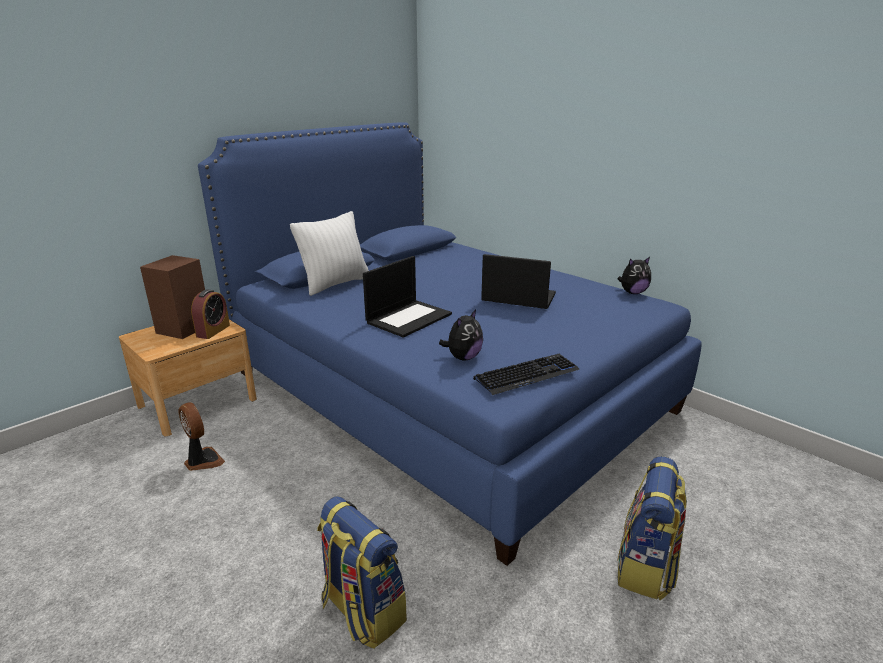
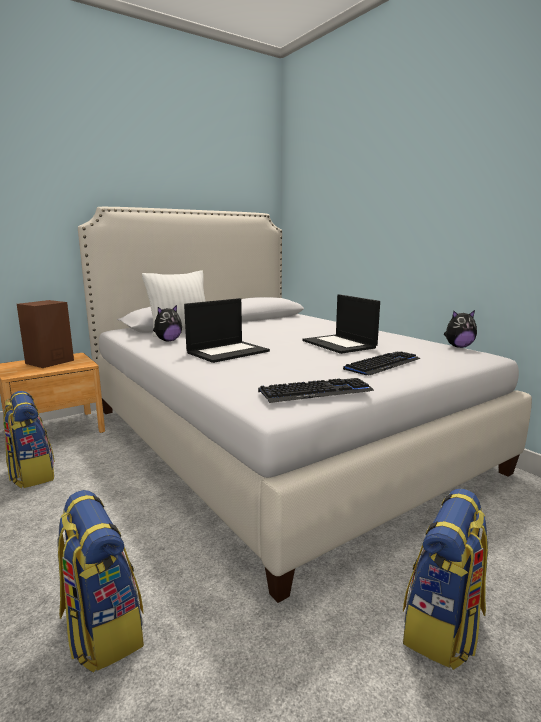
camera: 10 degrees right, 10 degrees down
fan [178,402,225,471] -> backpack [3,391,55,488]
alarm clock [191,289,230,339] -> none
blue bed [198,122,702,566] -> white bed [78,207,532,603]
plush toy [439,310,483,361] -> plush toy moved to [153,305,182,341]
laptop [481,254,556,309] -> laptop turned 150 degrees counterclockwise [302,294,380,354]
none -> keyboard [343,352,421,375]

